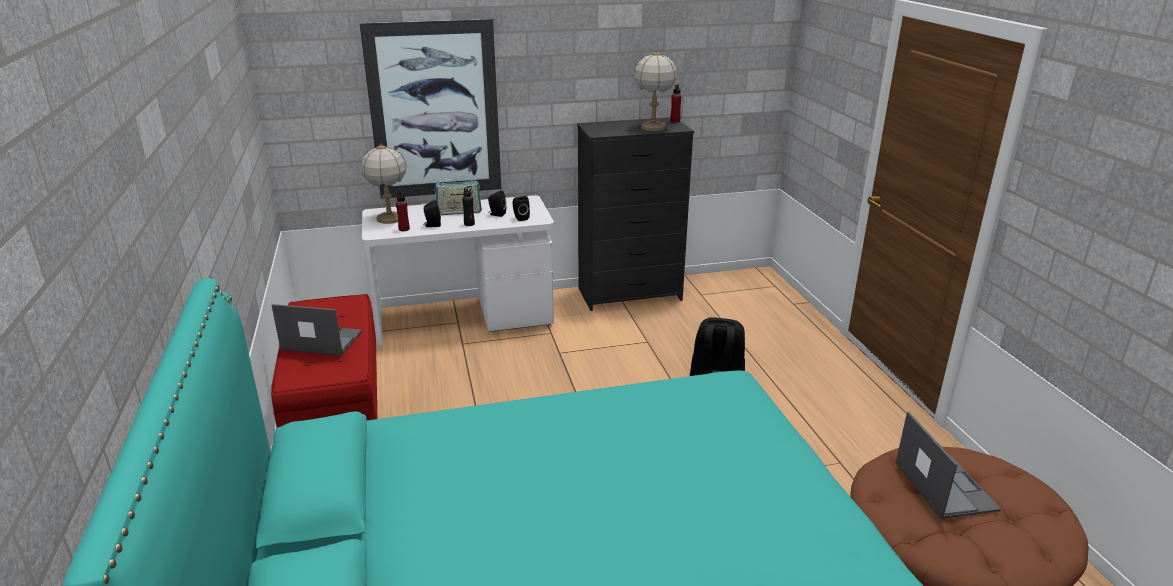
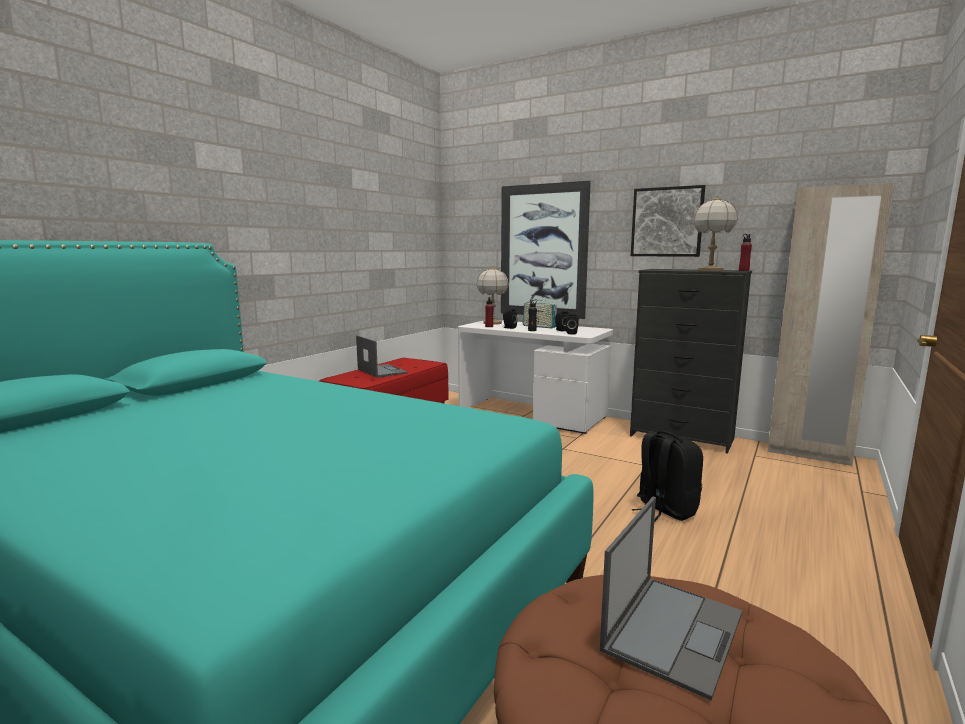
camera: 45 degrees right, 15 degrees down
none -> picture [631,185,705,257]
none -> beige wardrobe [767,183,895,466]

